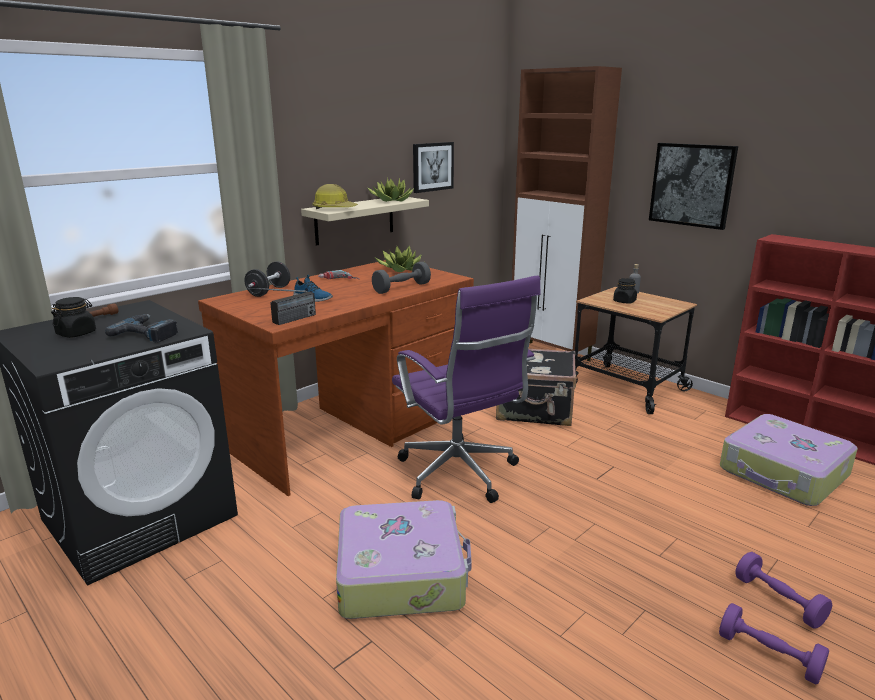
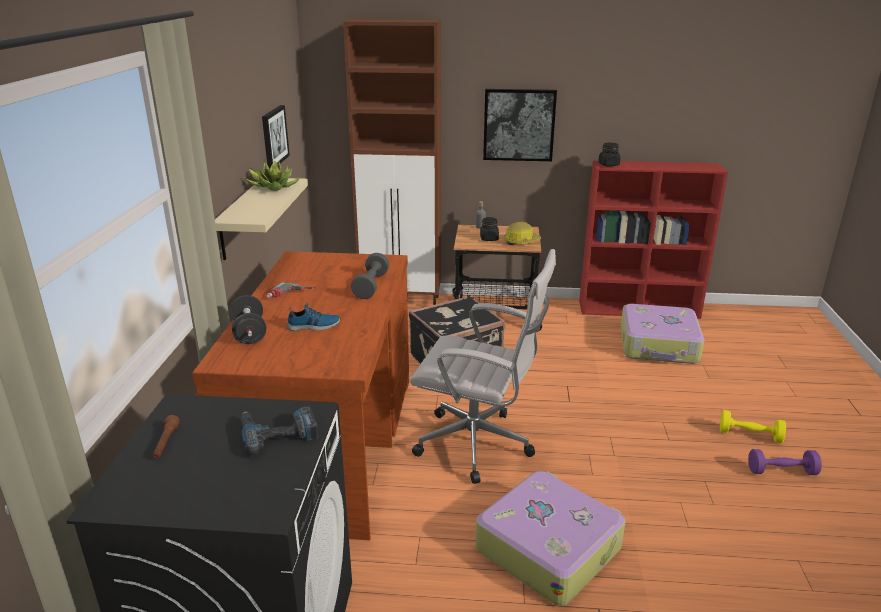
camera: 40 degrees left, 5 degrees up
black jar [51,297,96,338] -> black jar moved to [598,143,620,166]
radio [246,288,316,325] -> none
hard hat [312,184,358,209] -> hard hat moved to [504,222,541,245]
potted plant [375,246,422,272] -> none
purple office chair [392,275,541,503] -> white office chair [410,249,556,484]
purple dumbbell [735,552,832,629] -> yellow dumbbell [720,410,786,443]

